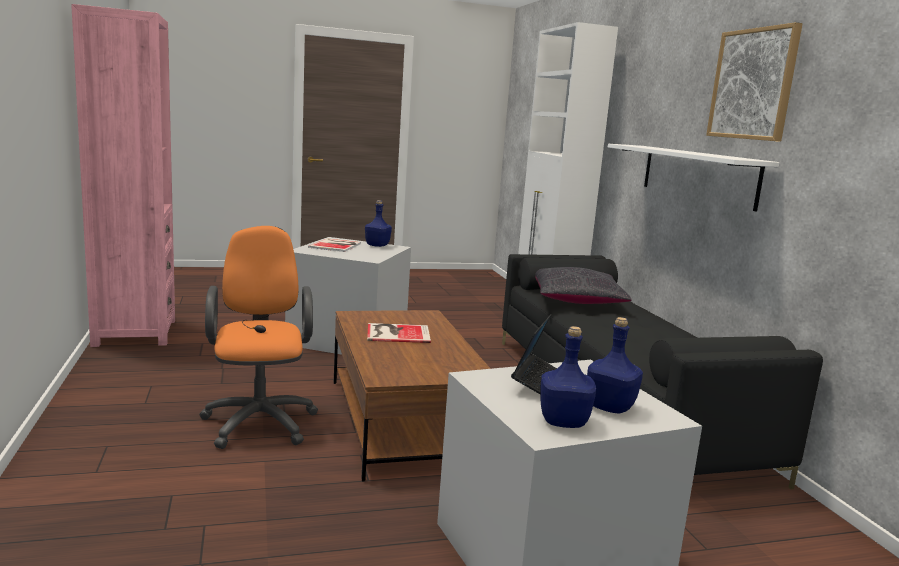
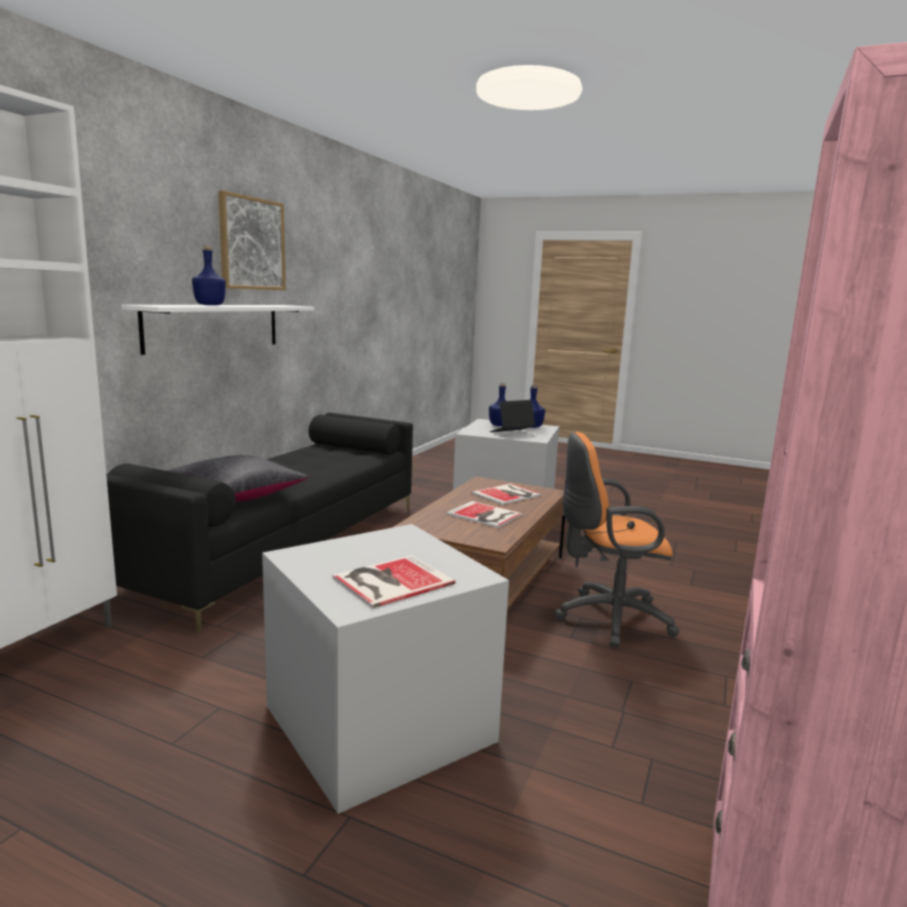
camera: 140 degrees left, 0 degrees up
orange office chair [199,226,318,449] -> orange office chair turned 60 degrees clockwise [555,432,680,647]
blue bottle [365,200,392,247] -> blue bottle moved to [192,245,226,305]
none -> book [471,483,541,505]

